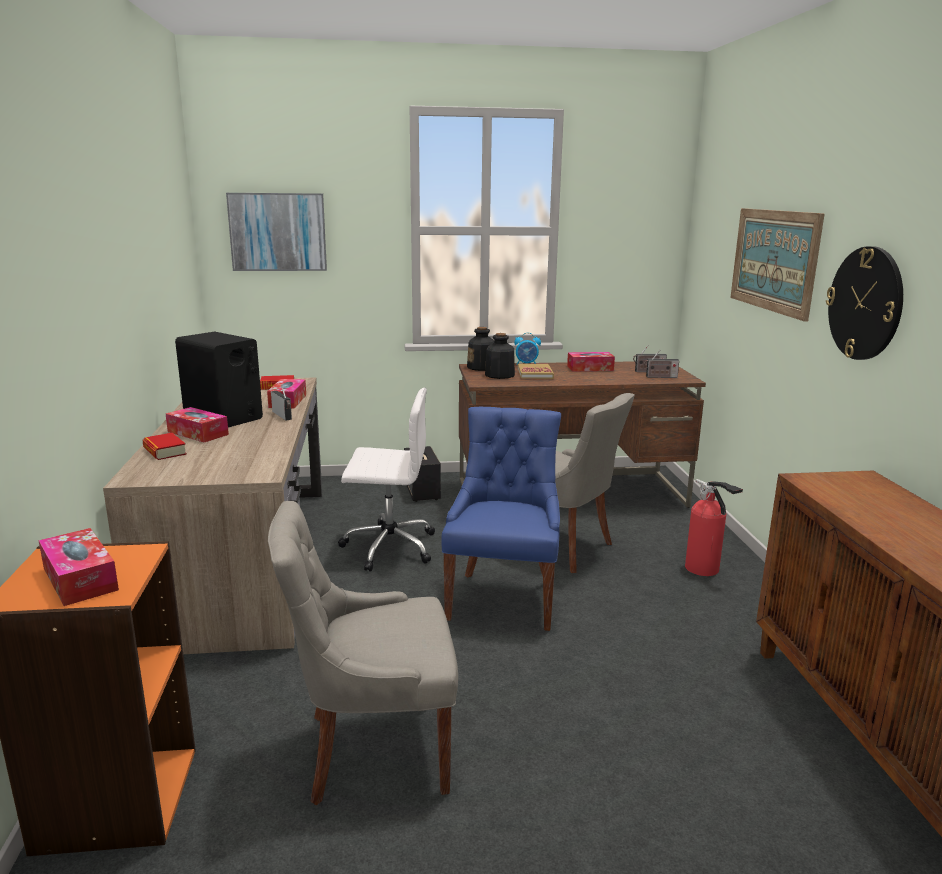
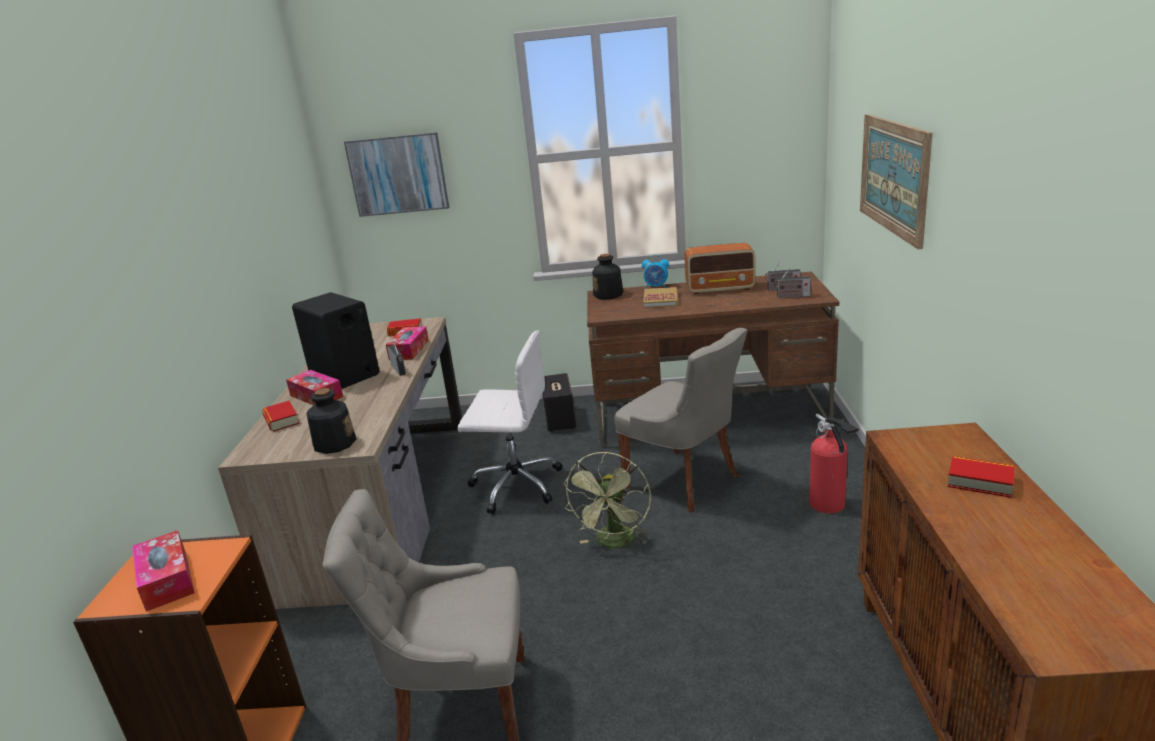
camera: 10 degrees right, 5 degrees up
blue chair [442,407,561,631] -> green fan [564,452,651,548]
bottle [485,333,515,379] -> bottle moved to [306,388,356,454]
tissue box [567,352,615,372] -> radio [685,243,755,294]
wall clock [826,246,903,360] -> none
none -> book [948,456,1015,498]

